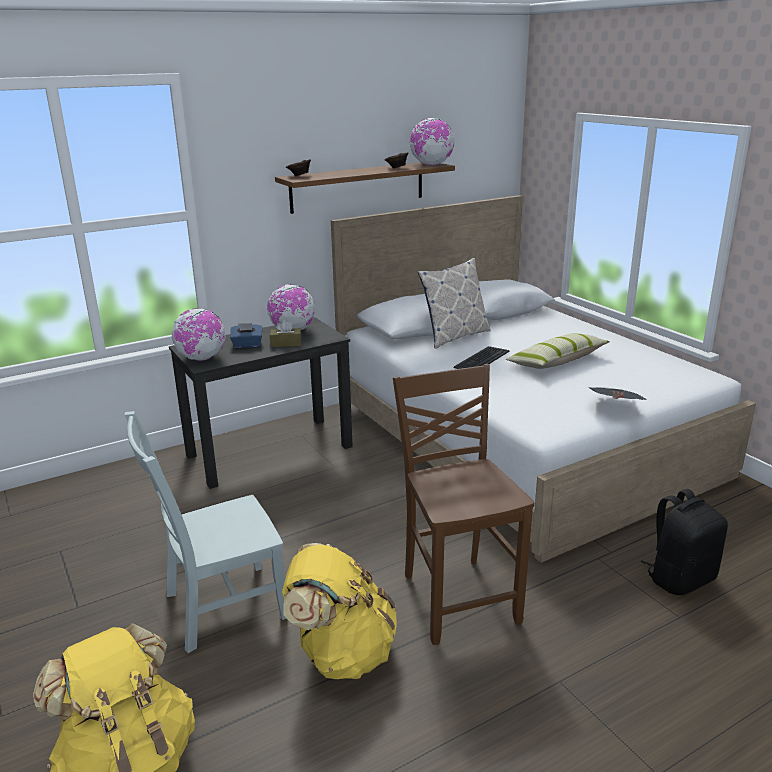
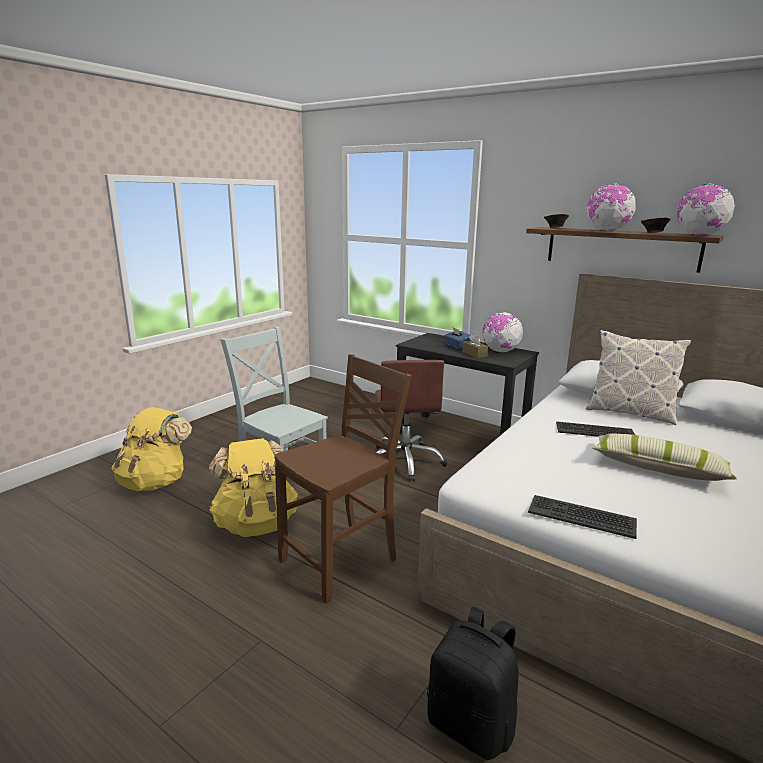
camera: 65 degrees right, 5 degrees down
globe [172,308,226,361] -> globe moved to [587,183,636,231]
newspaper [588,387,647,400] -> keyboard [528,495,637,539]
none -> brown office chair [375,360,448,482]

